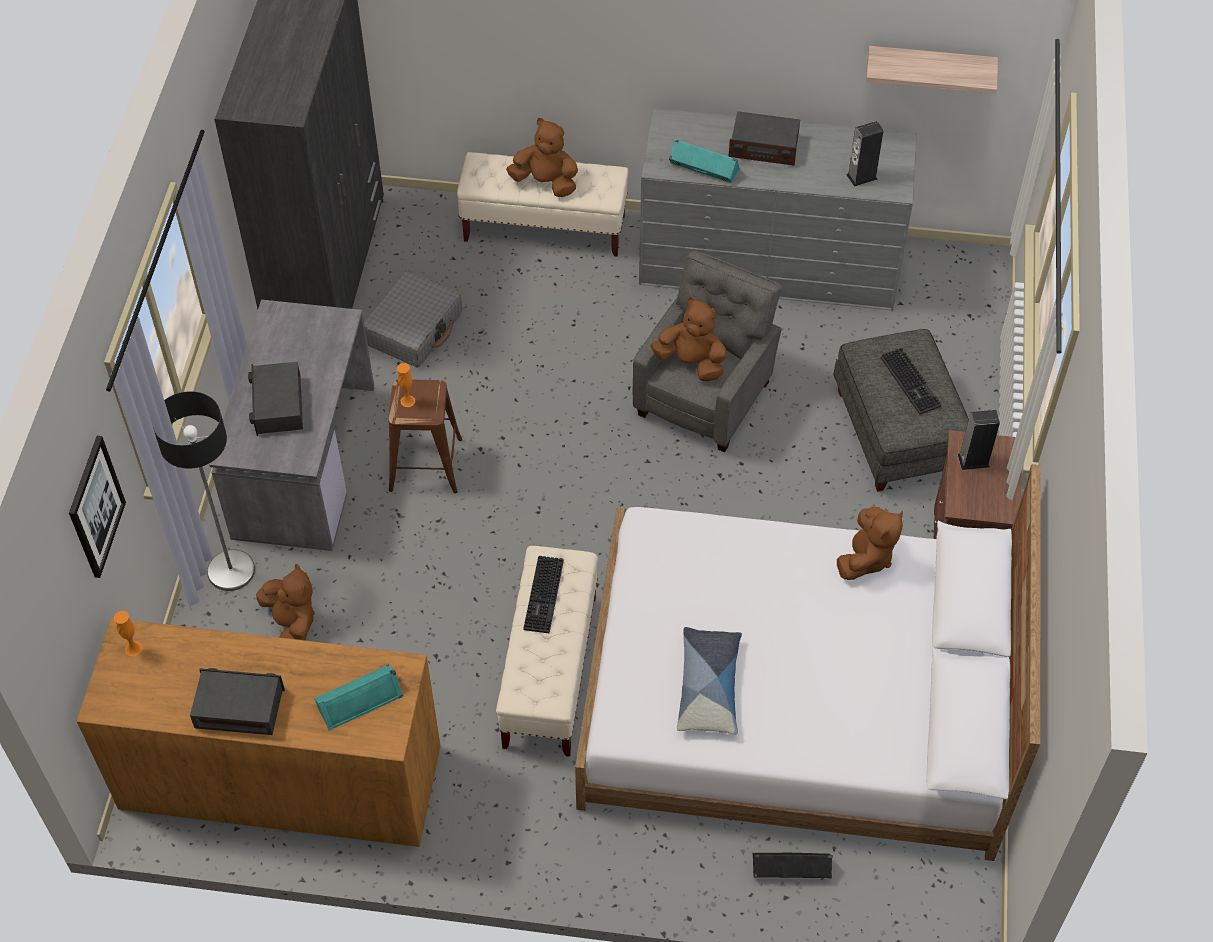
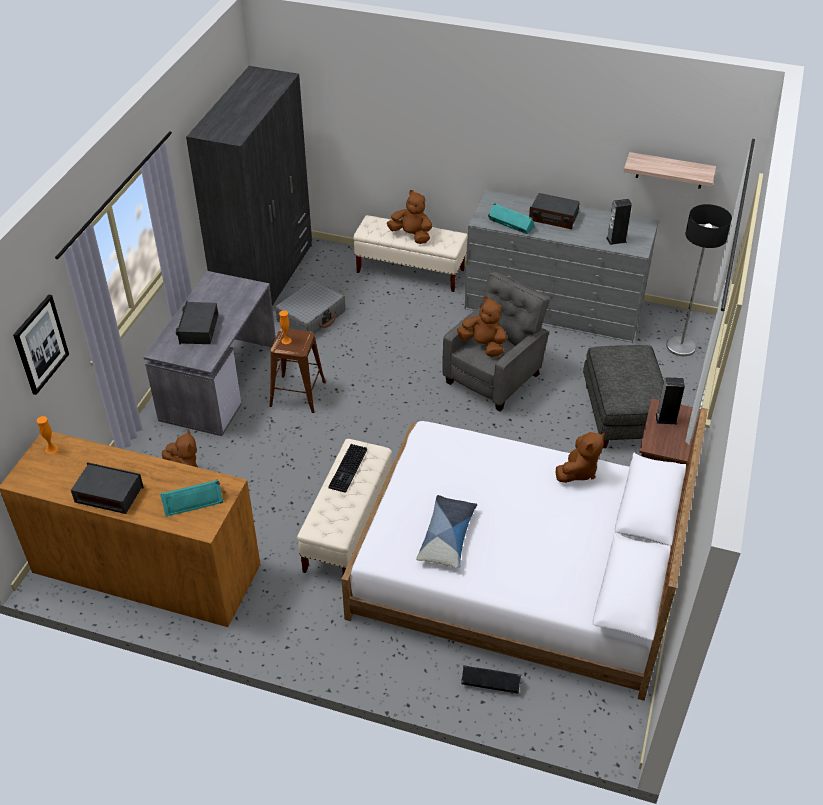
camera: 10 degrees right, 10 degrees down
floor lamp [153,391,255,591] -> floor lamp moved to [666,204,732,356]
keyboard [880,347,941,414] -> none

